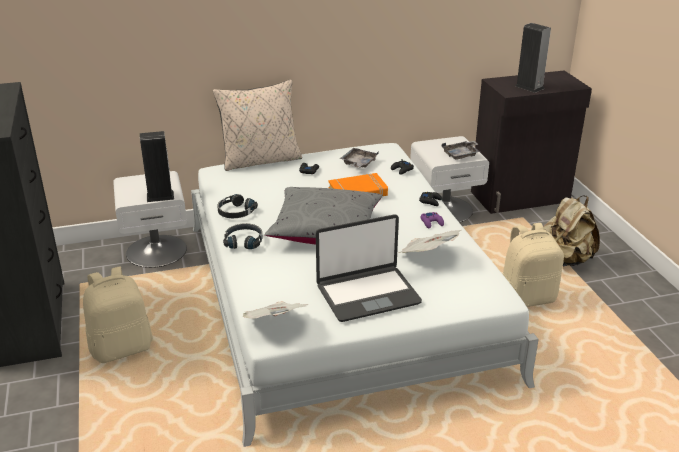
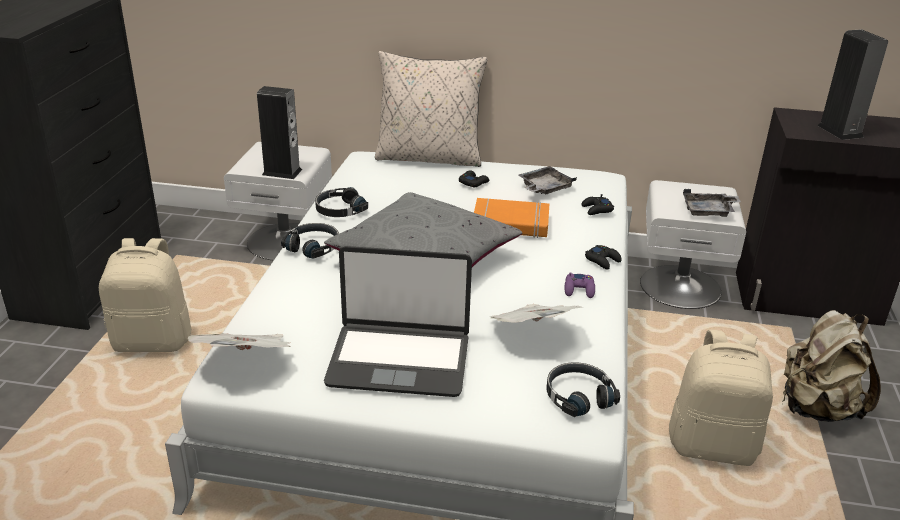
camera: 25 degrees right, 0 degrees up
none -> black headphones [547,362,620,417]

